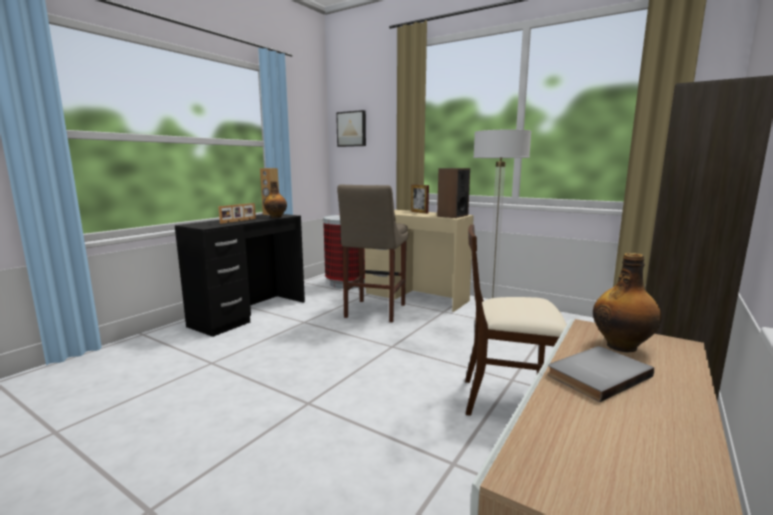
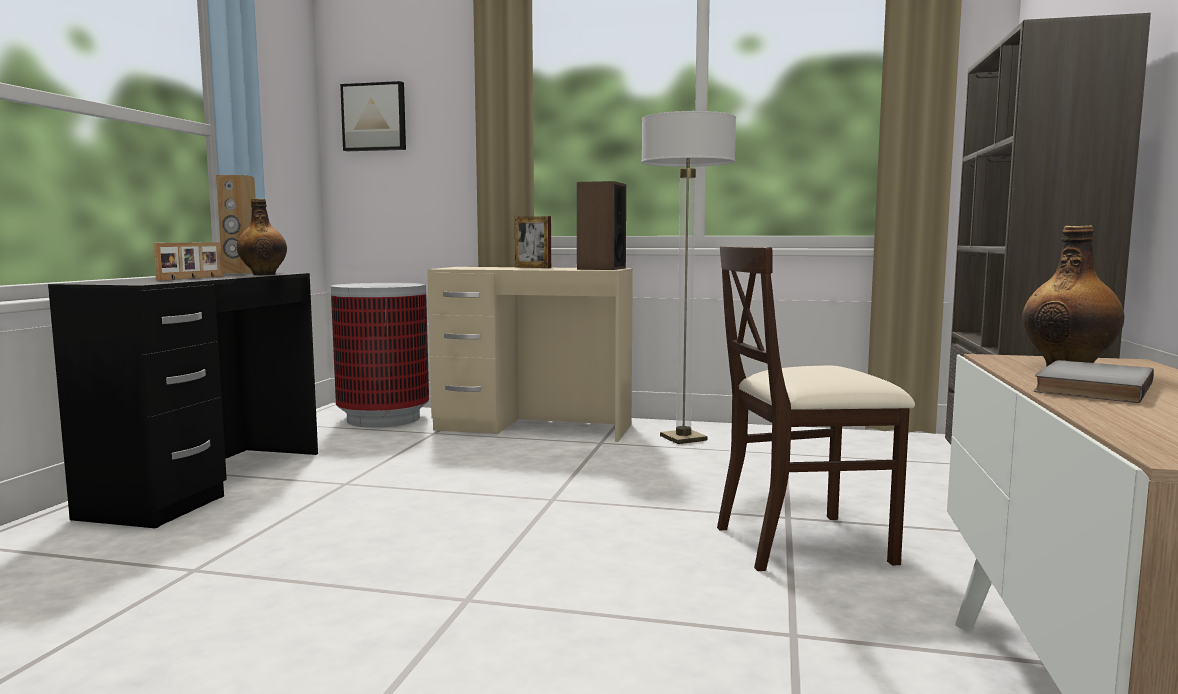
camera: 20 degrees left, 5 degrees down
beige stool [337,185,409,323] -> none

